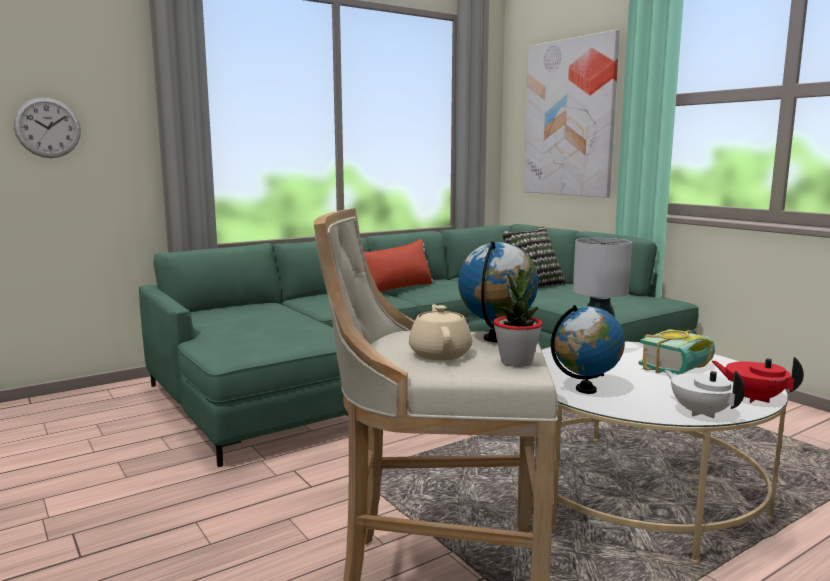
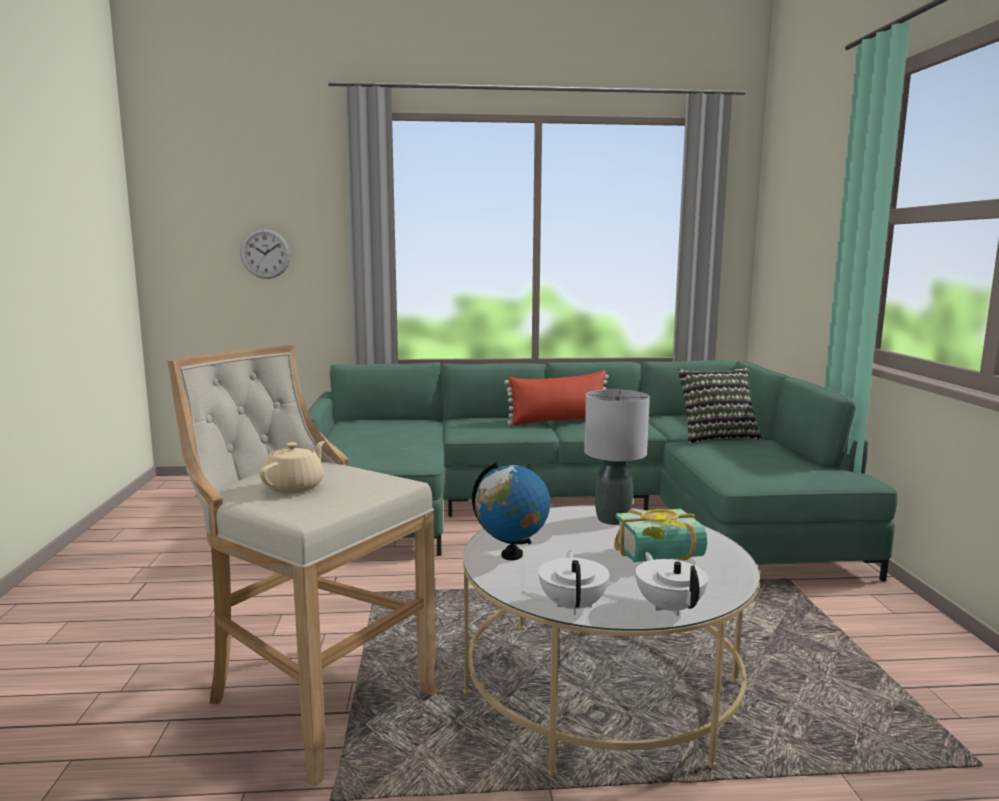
camera: 30 degrees right, 0 degrees up
globe [458,241,539,342] -> none
potted plant [493,267,543,367] -> none
picture [524,30,620,198] -> none
red teapot [712,357,804,403] -> white teapot [635,552,708,616]

